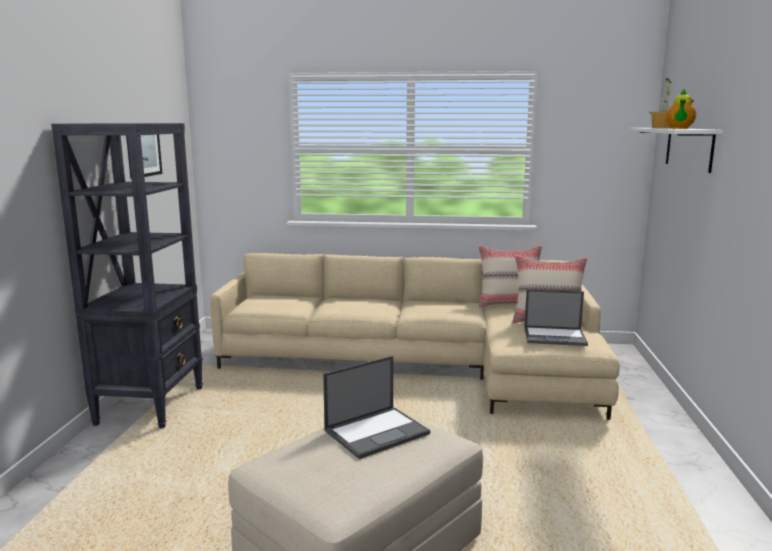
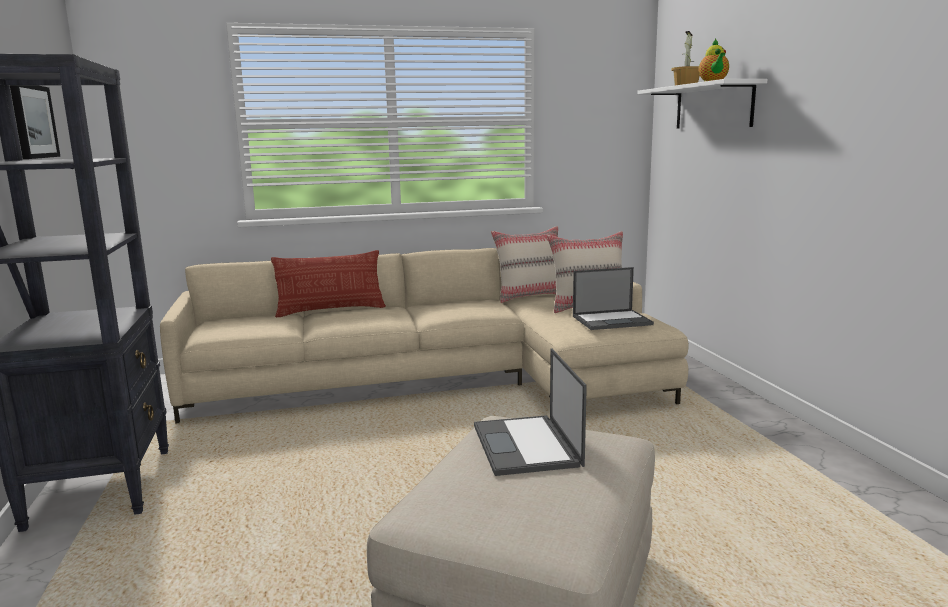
camera: 20 degrees left, 0 degrees up
laptop [323,356,430,459] -> laptop turned 135 degrees clockwise [474,348,587,476]
none -> pillow [271,250,386,317]

